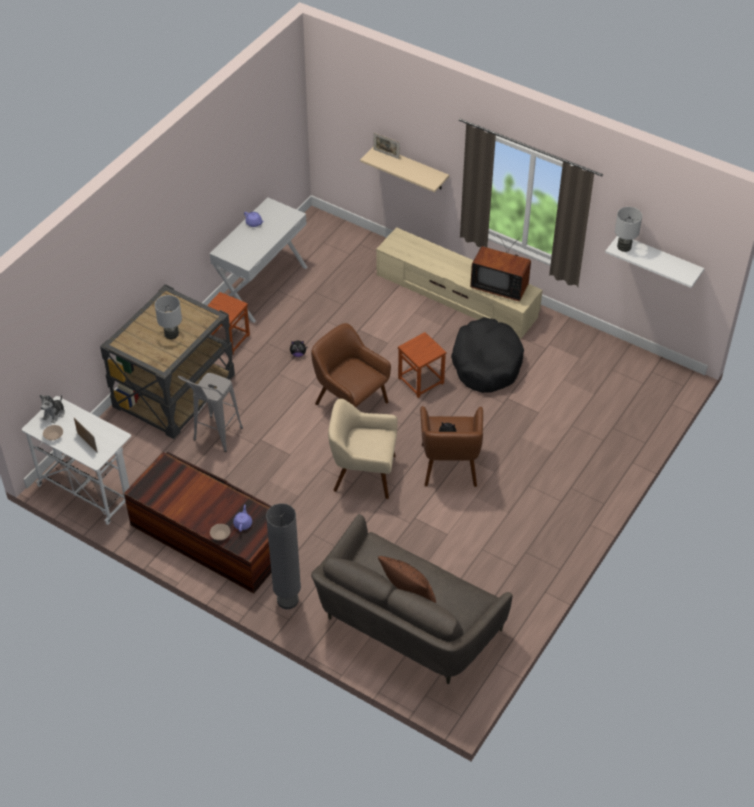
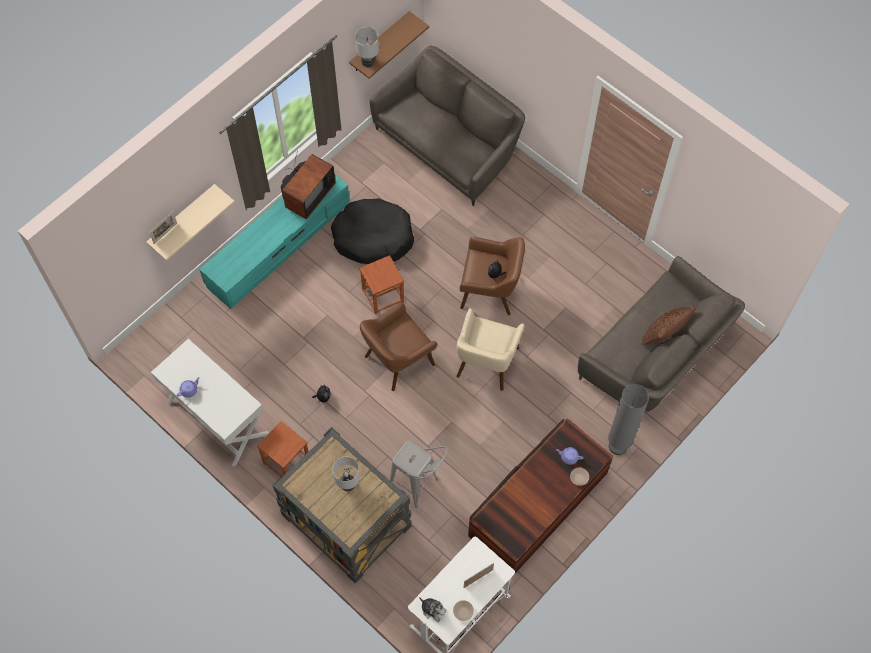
camera: 80 degrees left, 15 degrees up
beige tv stand [376,227,542,339] -> turquoise tv stand [199,174,349,309]
white shelf [605,236,704,288] -> brown shelf [349,11,429,79]
none -> grey sofa [370,46,525,206]

